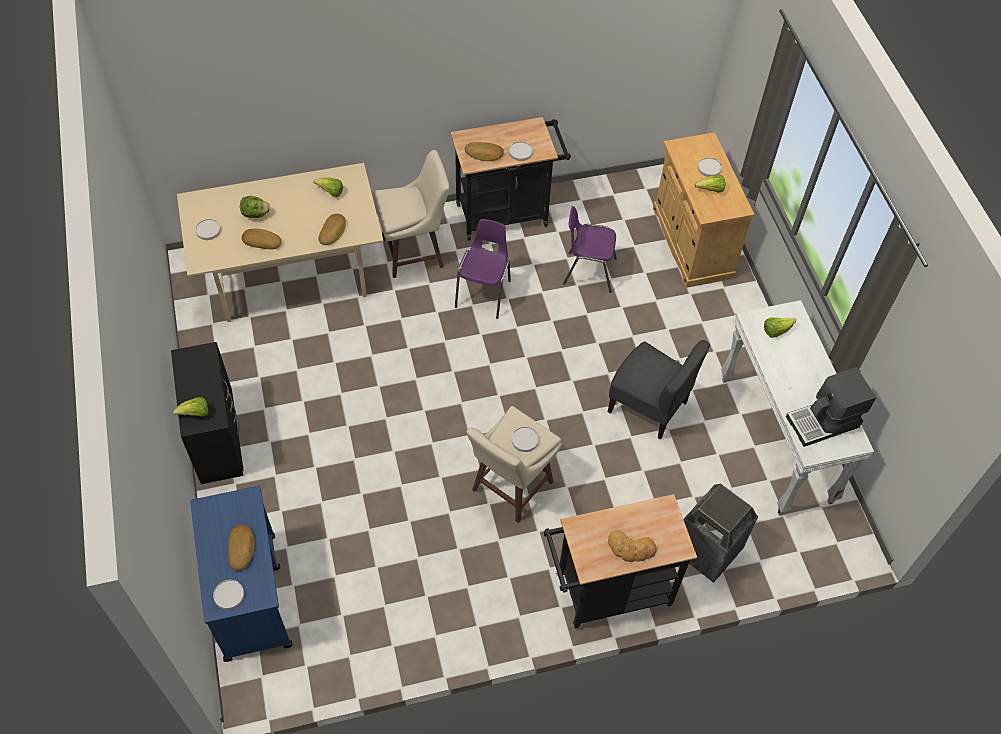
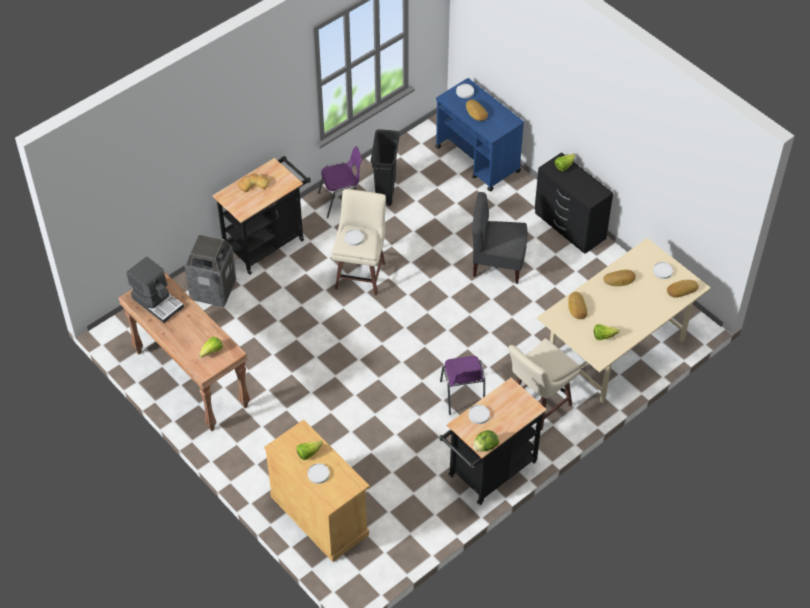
camera: 155 degrees right, 5 degrees down
lettuce [240,196,270,218] -> lettuce moved to [473,430,499,452]
bread [465,142,504,161] -> bread moved to [667,280,699,298]
purple chair [563,206,617,293] -> purple chair moved to [318,146,362,218]
grey chair [608,340,710,439] -> grey chair moved to [472,192,528,284]
white console table [721,300,874,516] -> brown console table [118,272,250,431]
coffee machine [786,368,876,447] -> coffee machine turned 90 degrees clockwise [126,257,184,323]
none -> black trash can [370,130,400,206]

